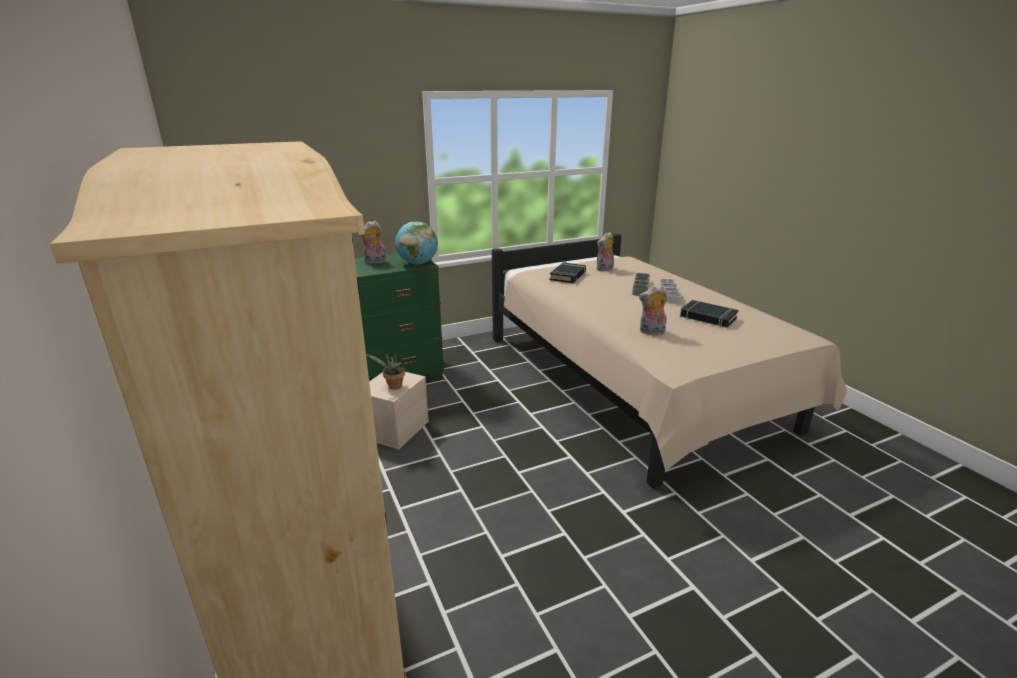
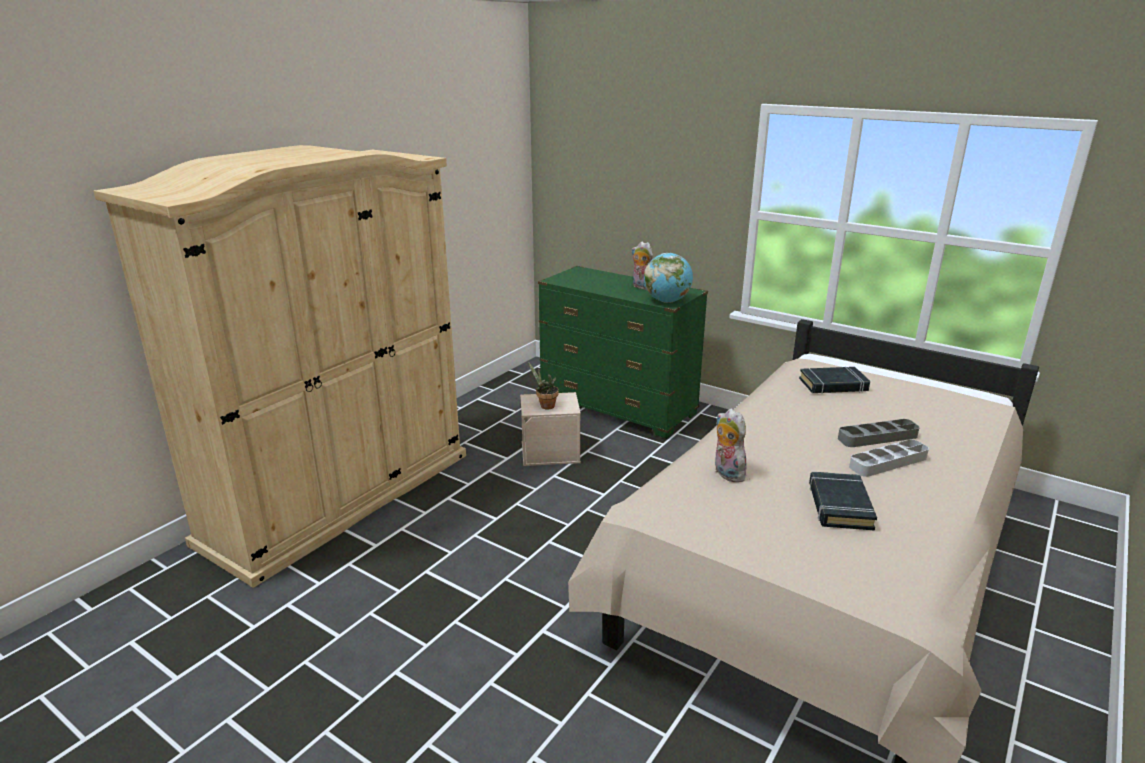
camera: 60 degrees right, 0 degrees up
plush toy [596,232,614,271] -> none

